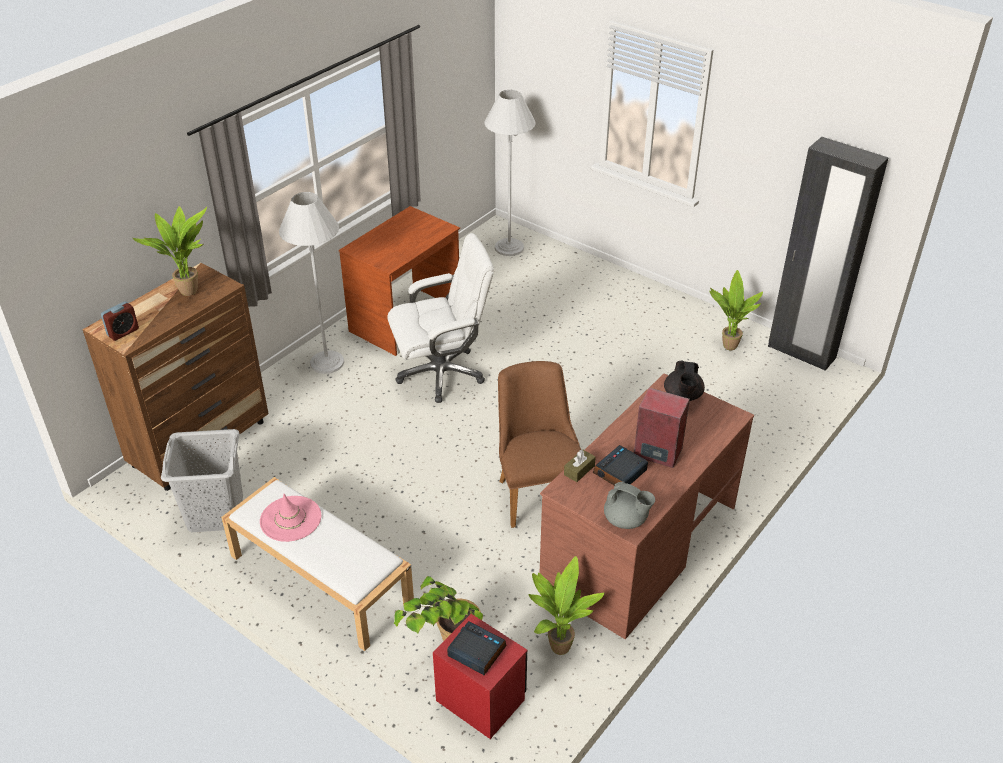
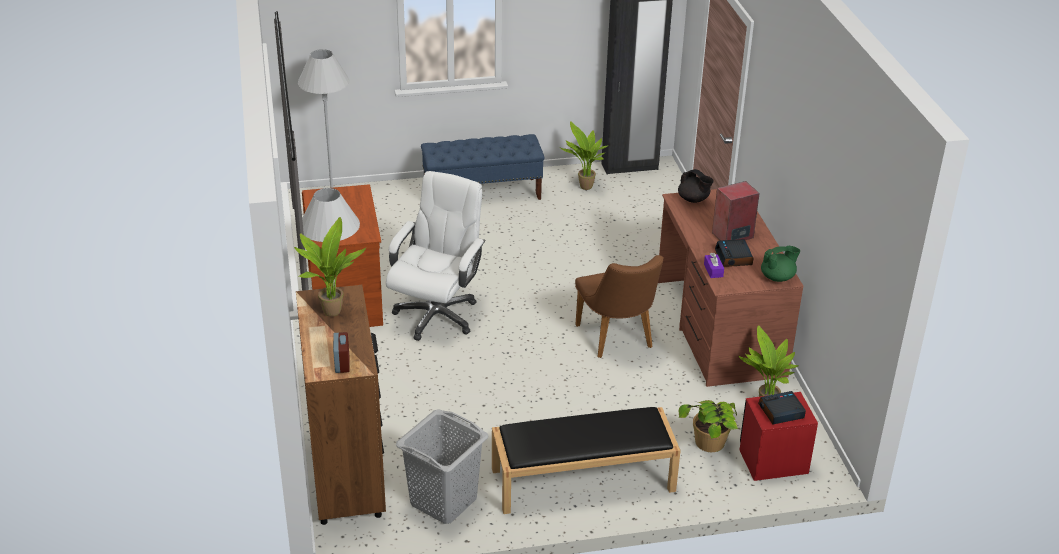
camera: 50 degrees left, 5 degrees down
white bench [221,477,414,651] -> black bench [492,407,681,514]
pink hat [260,494,321,542] -> none
brown chair [498,361,581,528] -> brown chair turned 135 degrees counterclockwise [575,255,664,358]
brown tissue box [564,449,596,482] -> purple tissue box [704,253,724,278]
grey teapot [604,482,655,529] -> green teapot [761,246,800,282]
none -> blue bench [421,134,544,200]

